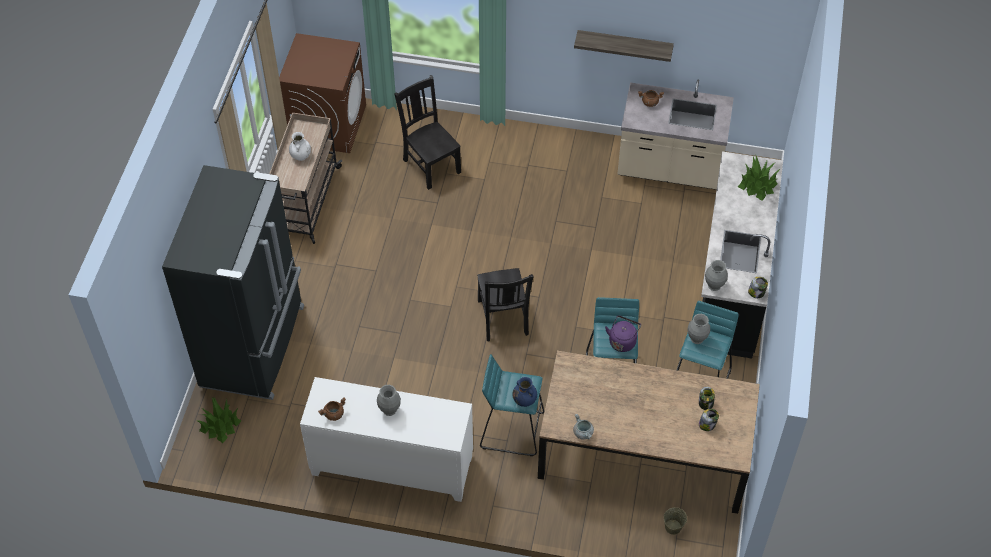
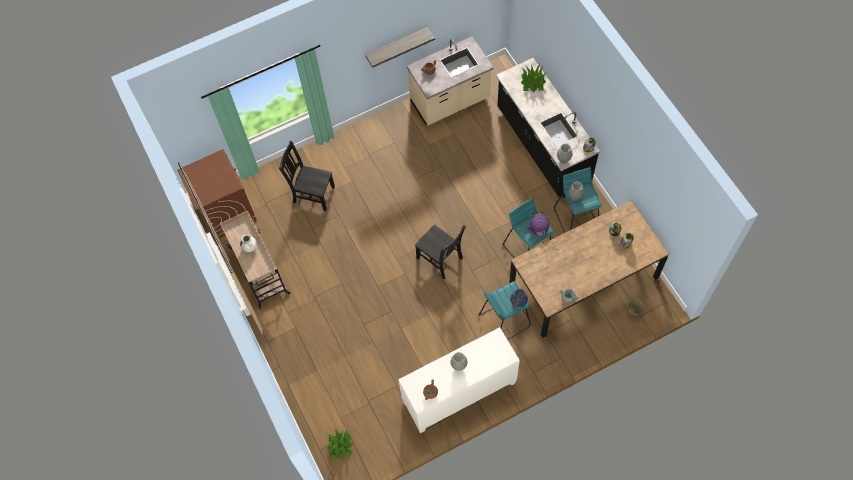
camera: 35 degrees left, 10 degrees up
black fridge [162,165,304,400] -> none

